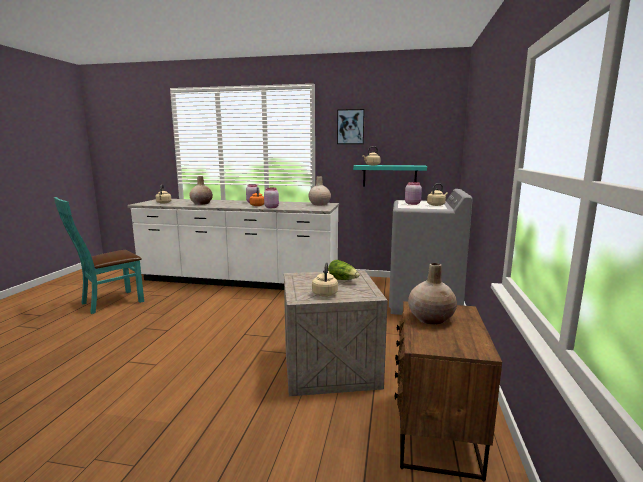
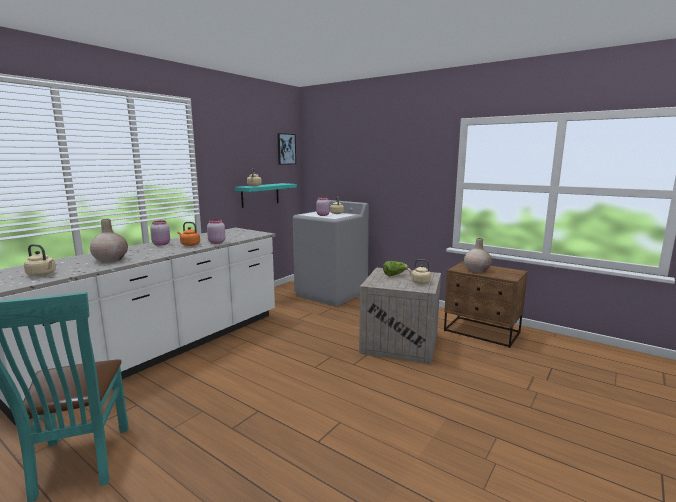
camera: 65 degrees left, 0 degrees up
beige vase [308,176,331,205] -> none
picture [337,109,365,144] -> picture moved to [277,133,296,165]

